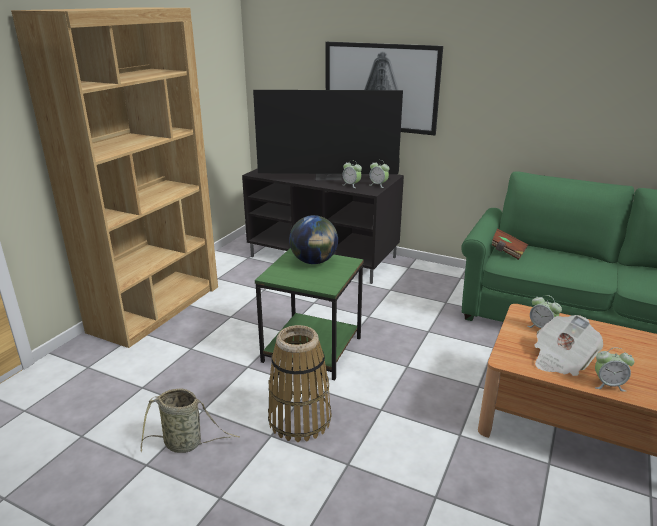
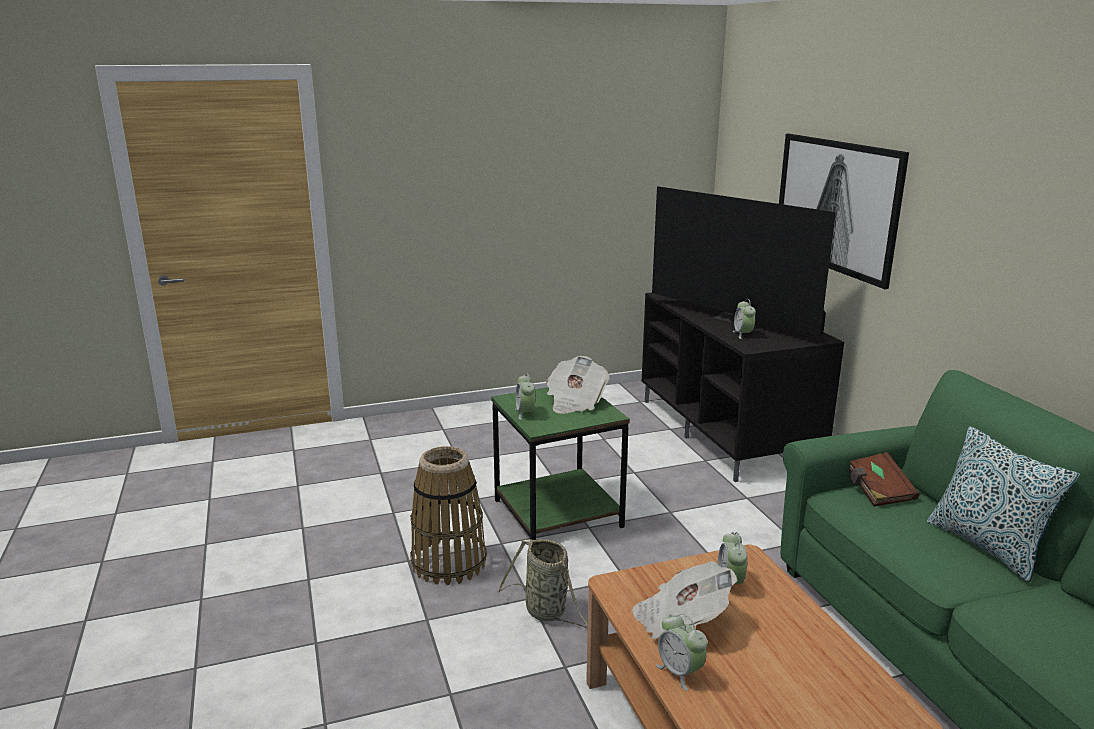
camera: 45 degrees right, 5 degrees down
brown bookcase [11,7,218,348] -> none
basket [140,388,240,453] -> basket moved to [497,538,588,629]
globe [289,215,338,264] -> newspaper [546,356,609,414]
alarm clock [369,160,389,188] -> alarm clock moved to [515,373,535,420]
none -> pillow [927,427,1080,582]

